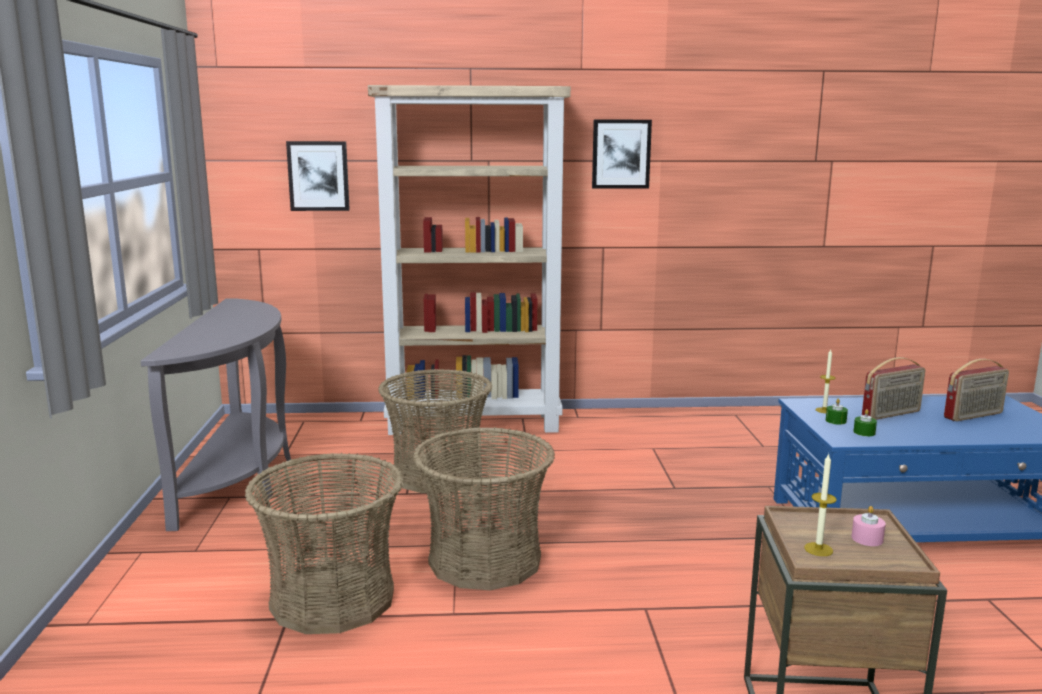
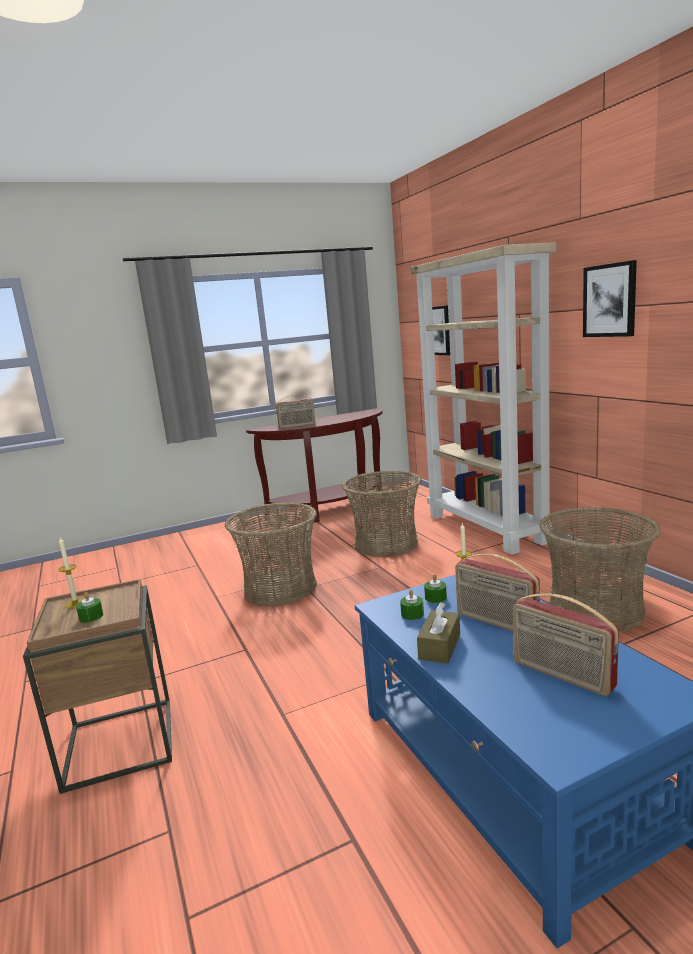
camera: 70 degrees right, 0 degrees up
grey console table [141,299,291,531] -> brown console table [246,408,383,523]
basket [245,453,404,634] -> basket moved to [540,507,661,632]
pink candle [851,506,886,546] -> green candle [76,592,103,623]
none -> radio [276,395,316,429]
none -> brown tissue box [417,602,460,664]

